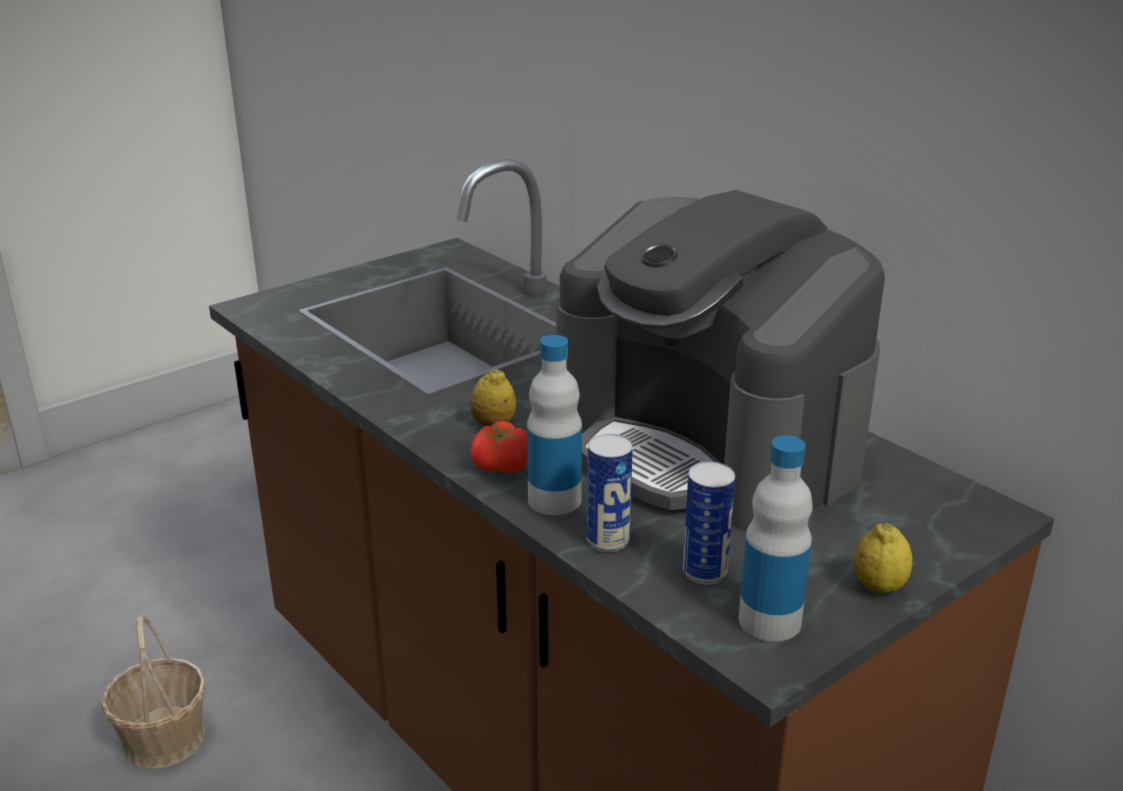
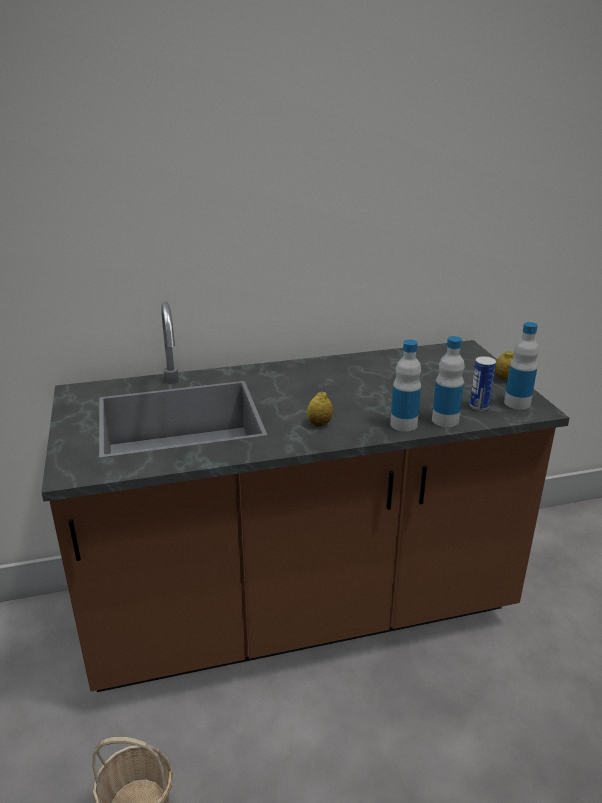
camera: 65 degrees left, 0 degrees up
tomato [470,421,528,473] -> none
coffee machine [556,190,885,531] -> none
can [587,434,633,552] -> bottle [432,336,465,427]

